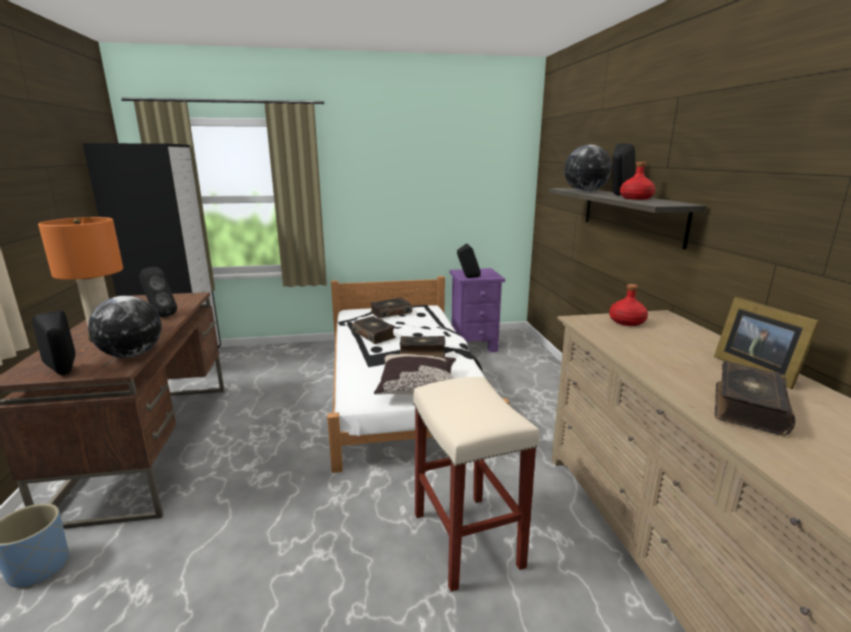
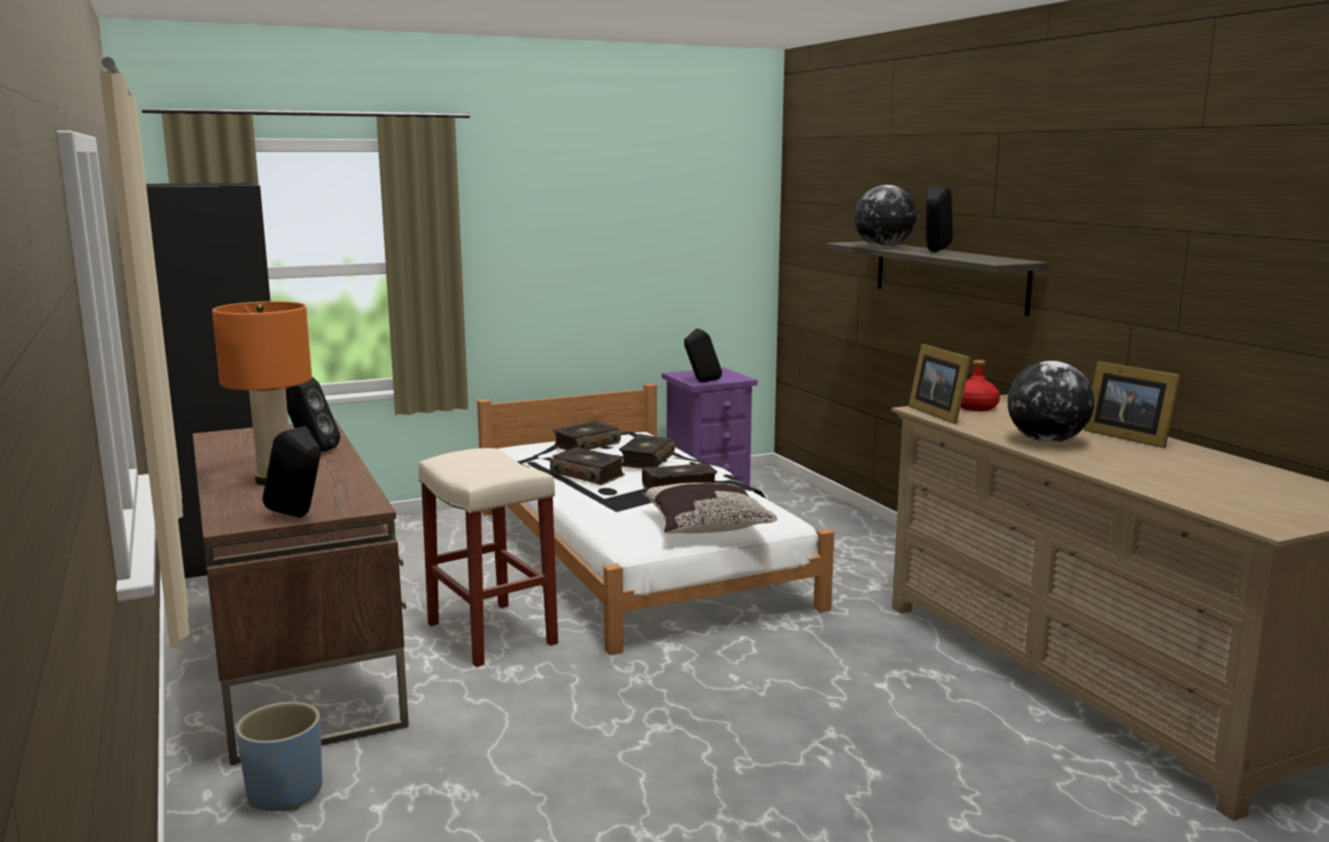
camera: 15 degrees left, 5 degrees down
globe [88,296,162,358] -> globe moved to [1008,361,1094,443]
beige stool [413,377,539,592] -> beige stool moved to [418,448,558,667]
red bottle [620,162,655,200] -> none
book [715,361,795,436] -> book moved to [619,434,675,469]
none -> picture frame [909,344,971,424]

